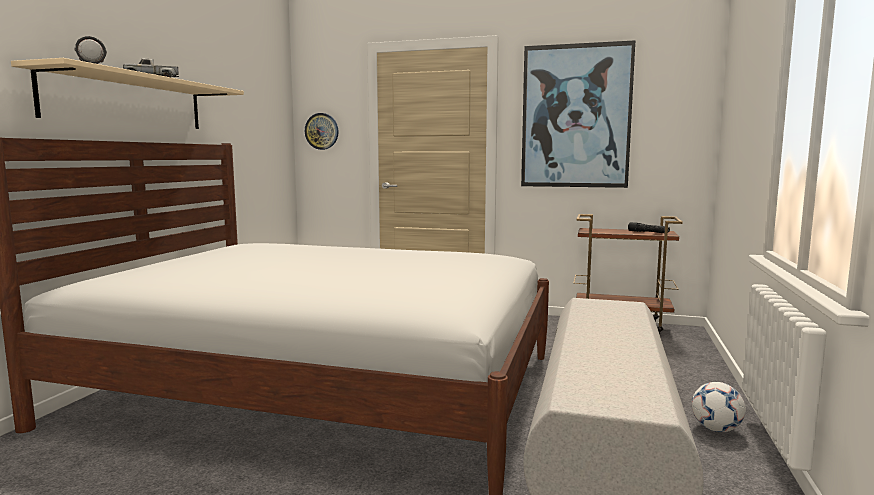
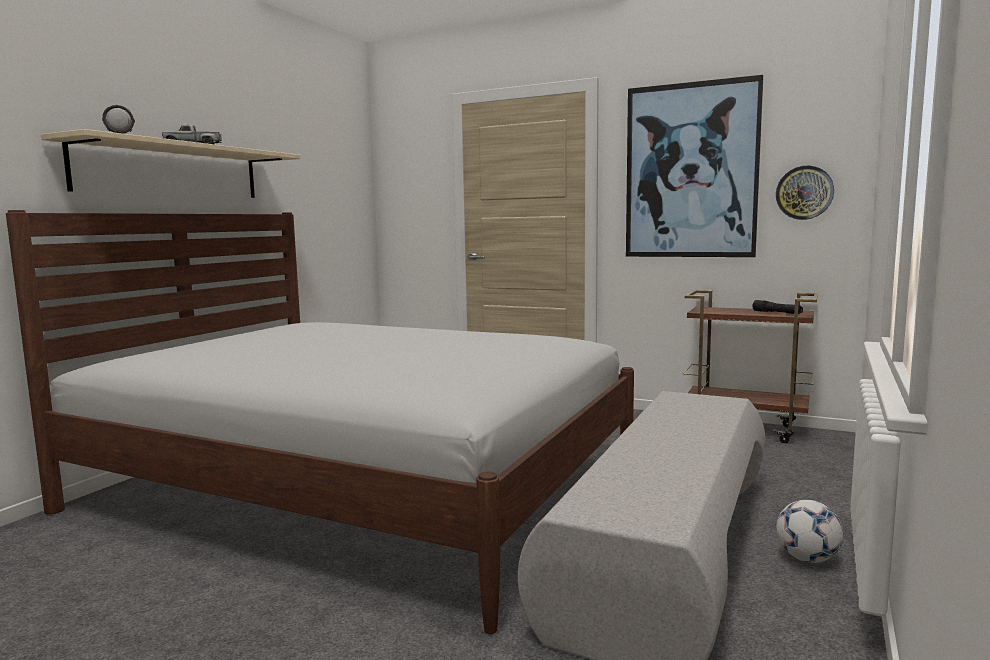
camera: 10 degrees right, 0 degrees up
wall clock [305,113,339,150] -> wall clock moved to [776,166,834,220]

